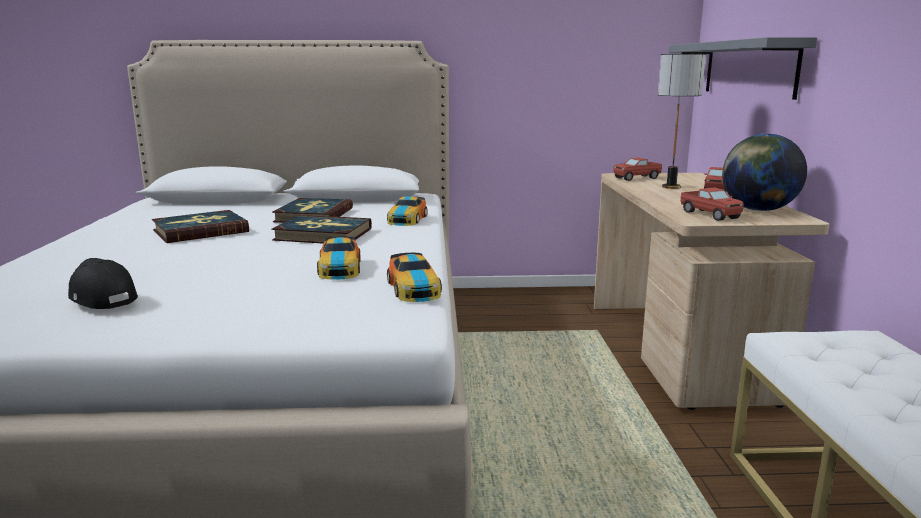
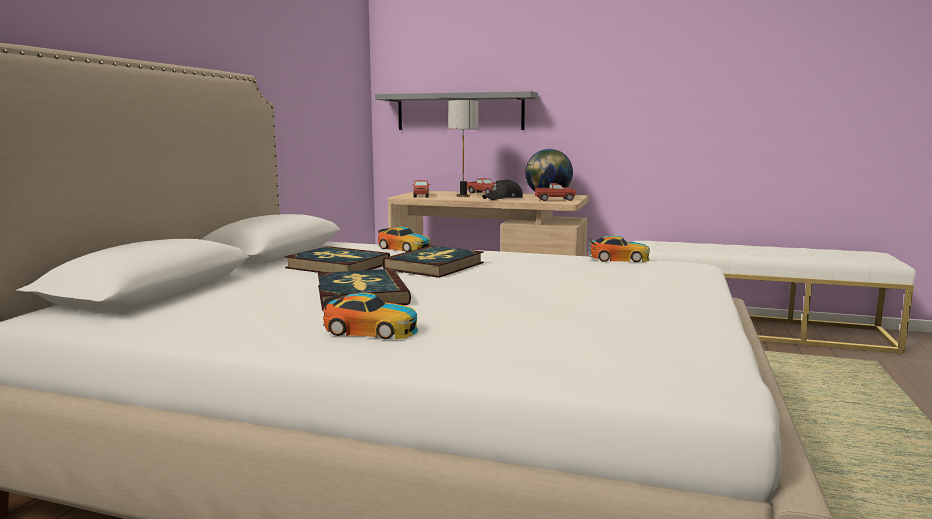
camera: 70 degrees left, 5 degrees down
black cap [68,258,138,309] -> black cap moved to [482,179,523,200]
toy car [317,236,361,280] -> toy car moved to [323,292,418,339]

